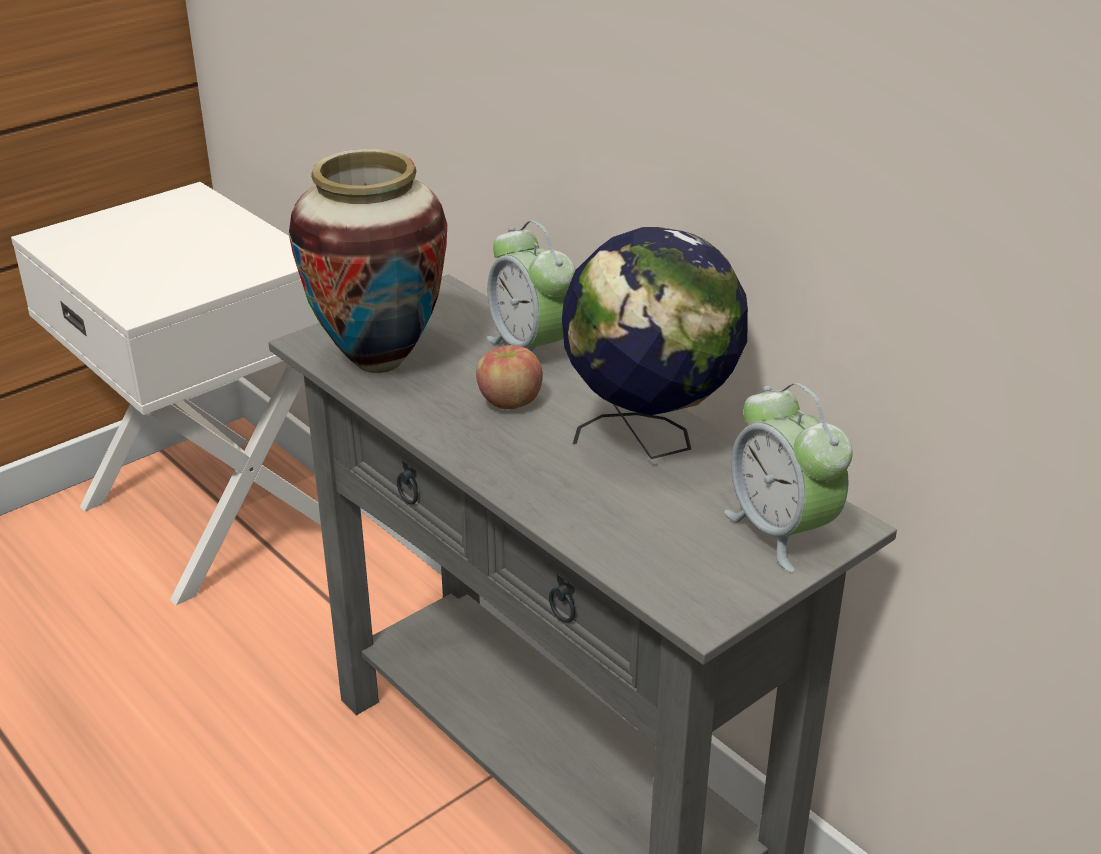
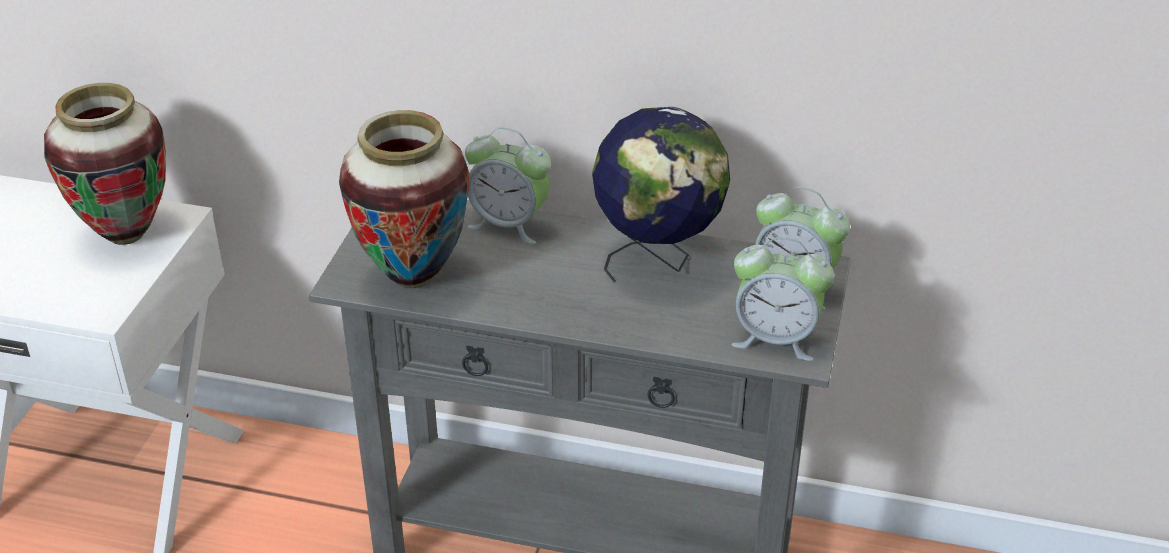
camera: 35 degrees left, 5 degrees up
apple [476,345,543,409] -> none
none -> vase [44,83,166,245]
none -> alarm clock [732,237,834,361]

